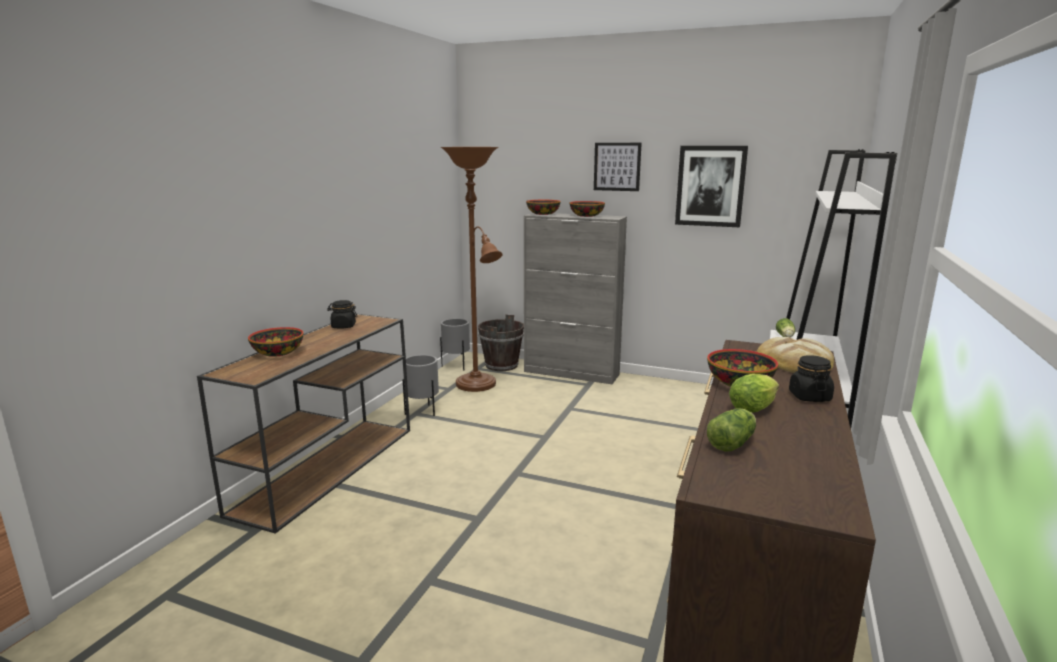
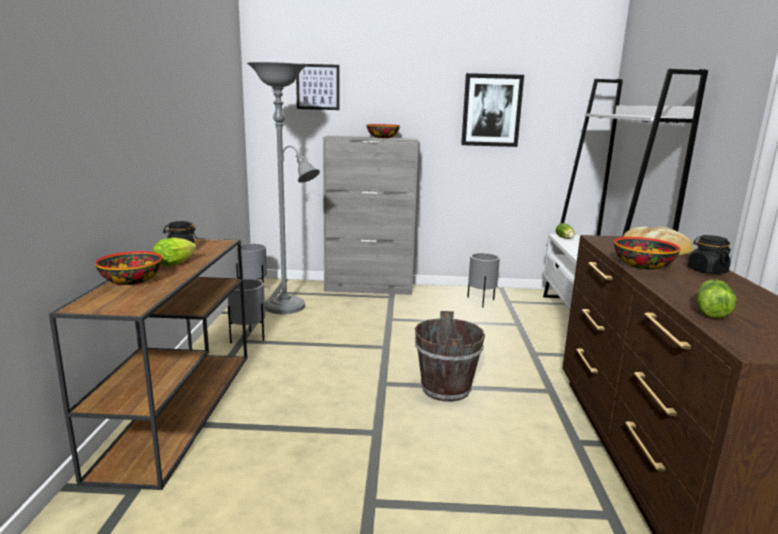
camera: 20 degrees left, 0 degrees up
brown floor lamp [441,147,503,392] -> grey floor lamp [247,62,320,314]
brown bucket [478,314,524,371] -> brown bucket moved to [415,311,485,402]
bowl [526,200,561,215] -> none
picture [594,143,642,191] -> picture moved to [296,64,340,110]
lettuce [729,374,779,413] -> lettuce moved to [153,237,197,266]
none -> grey planter [467,253,500,308]

